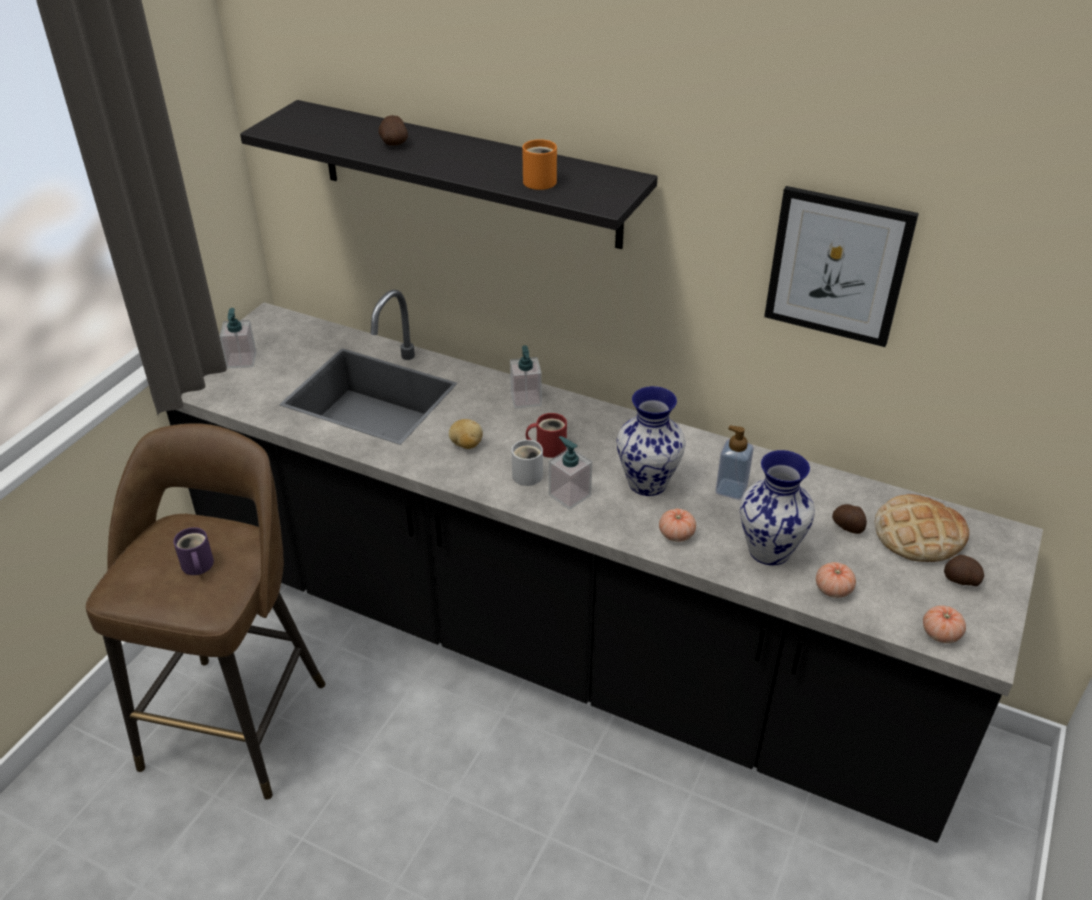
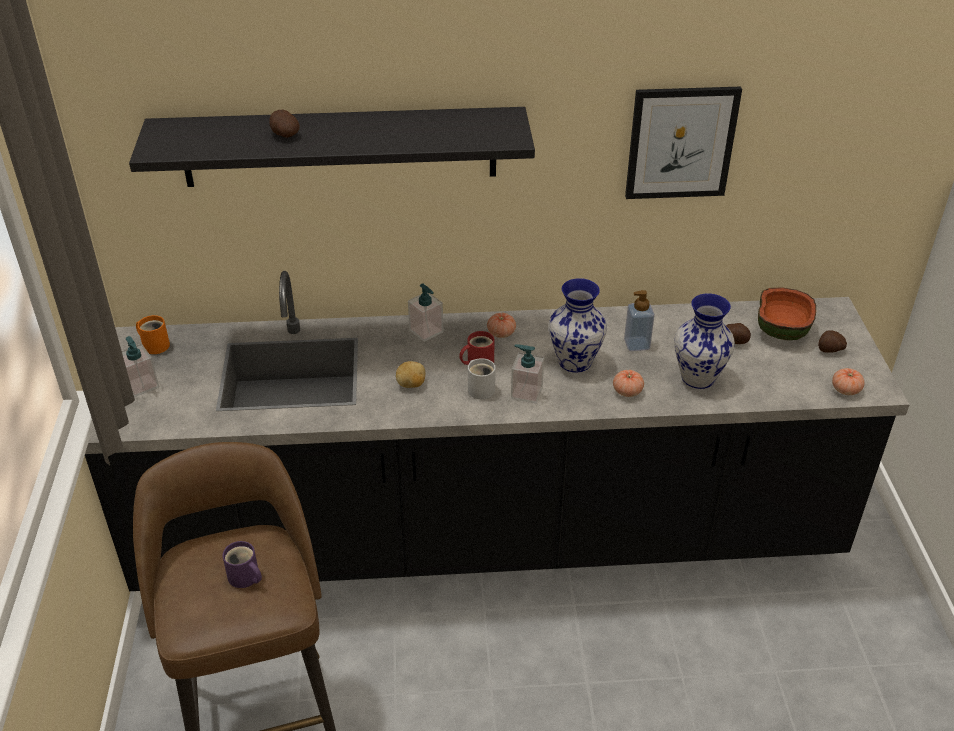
camera: 30 degrees left, 0 degrees up
orange mug [522,139,557,190] -> orange mug moved to [136,315,170,354]
tomato [816,562,856,598] -> tomato moved to [487,313,516,338]
bread [874,494,969,562] -> bowl [758,288,816,340]

